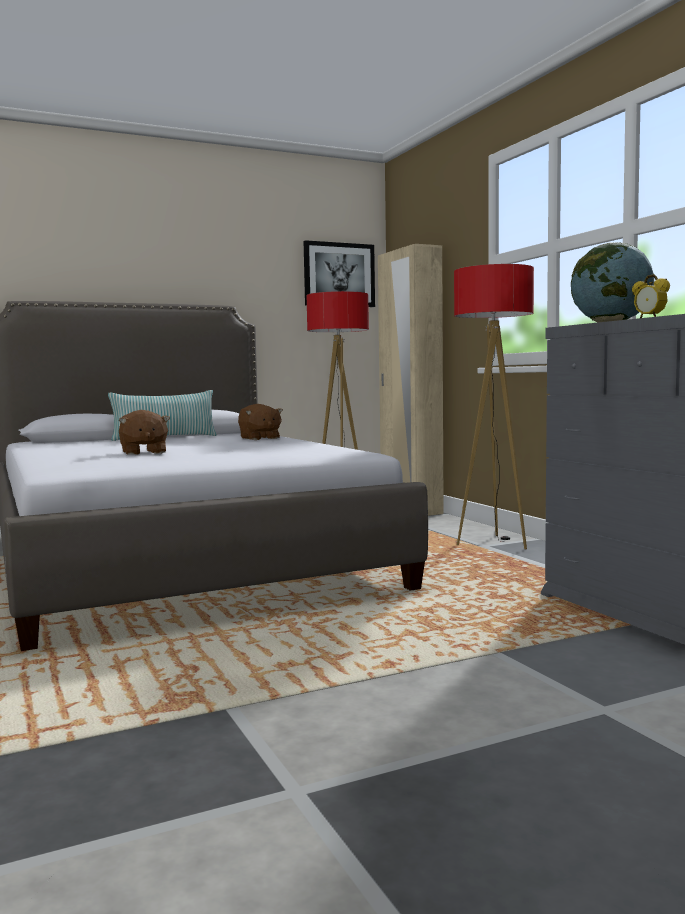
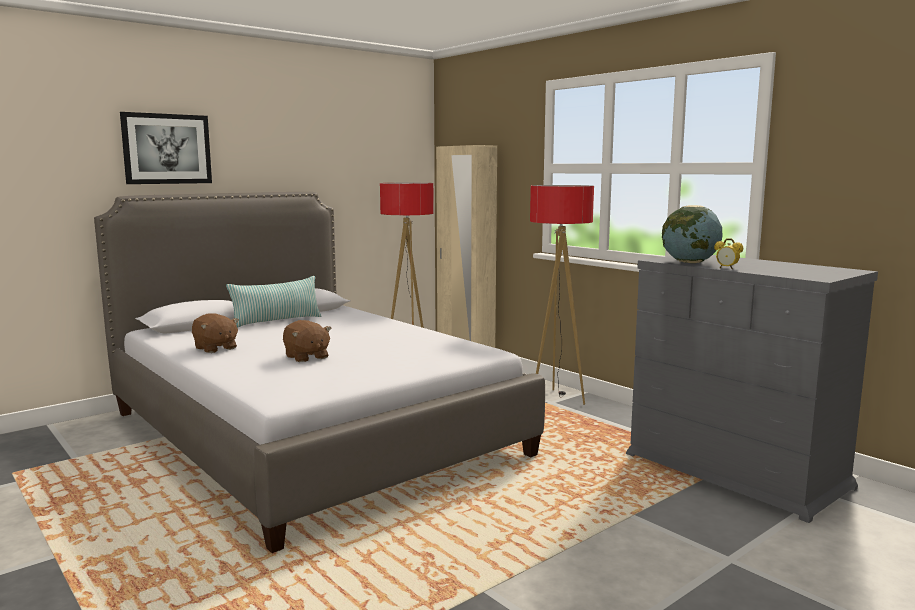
camera: 15 degrees left, 5 degrees up
brown plush toy [238,404,283,440] -> brown plush toy moved to [192,313,239,353]
picture [304,240,375,307] -> picture moved to [120,112,212,184]

